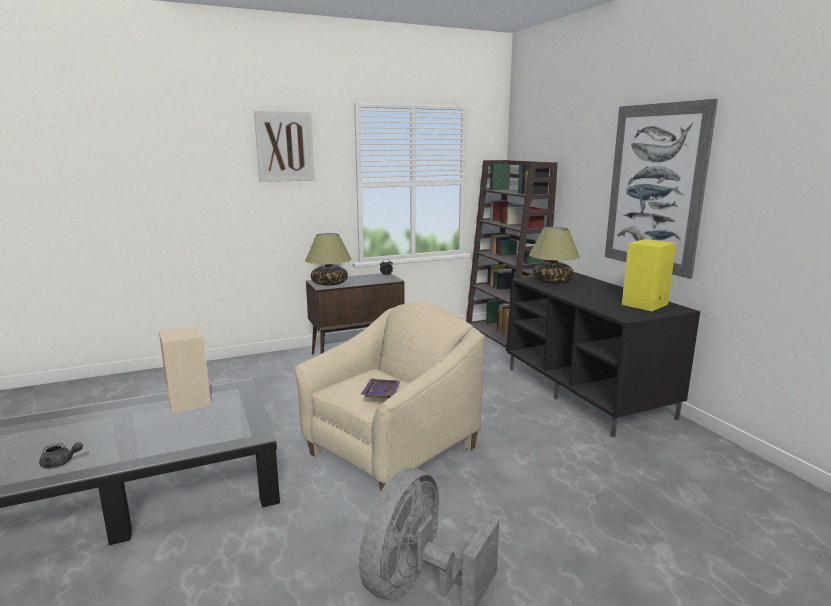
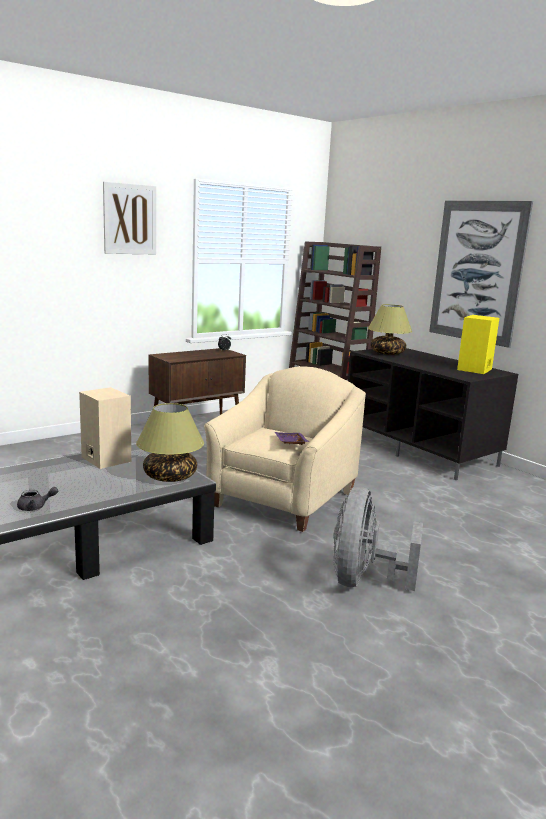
camera: 15 degrees left, 0 degrees up
table lamp [305,233,352,286] -> table lamp moved to [136,403,204,482]

